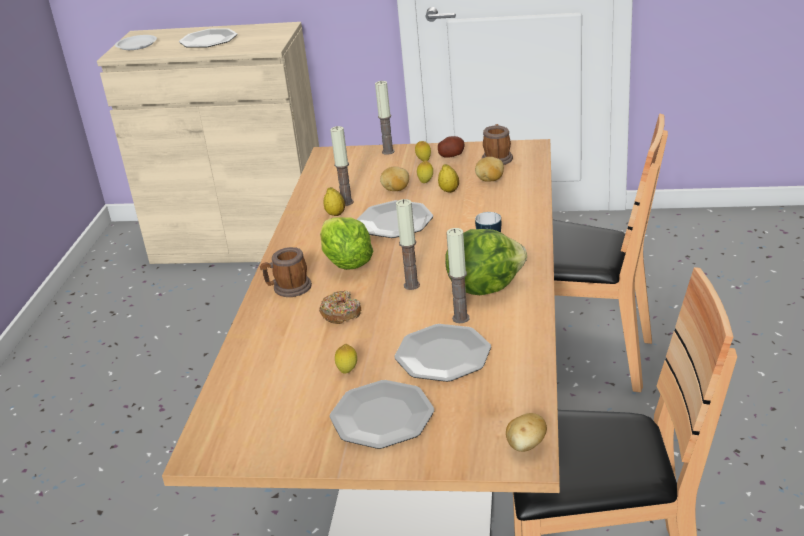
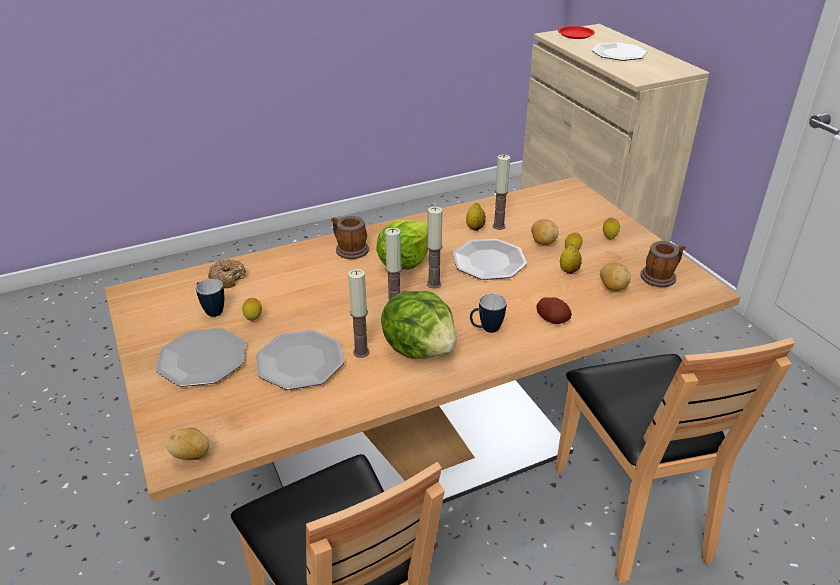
camera: 55 degrees right, 5 degrees up
white plate [115,35,157,50] -> red plate [558,26,595,39]
donut [319,290,361,324] -> donut moved to [208,259,246,288]
candle [375,81,395,155] -> candle moved to [427,207,443,288]
potato [438,136,465,158] -> potato moved to [536,297,572,324]
none -> mug [196,279,224,317]

